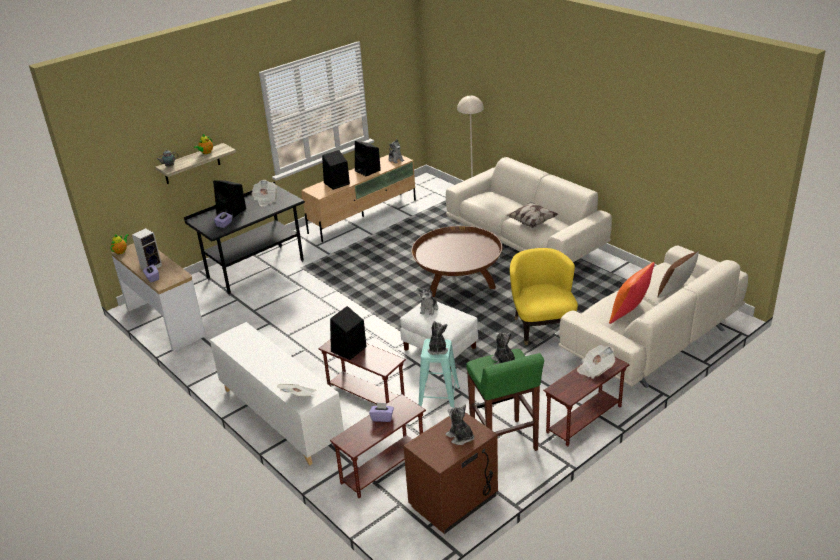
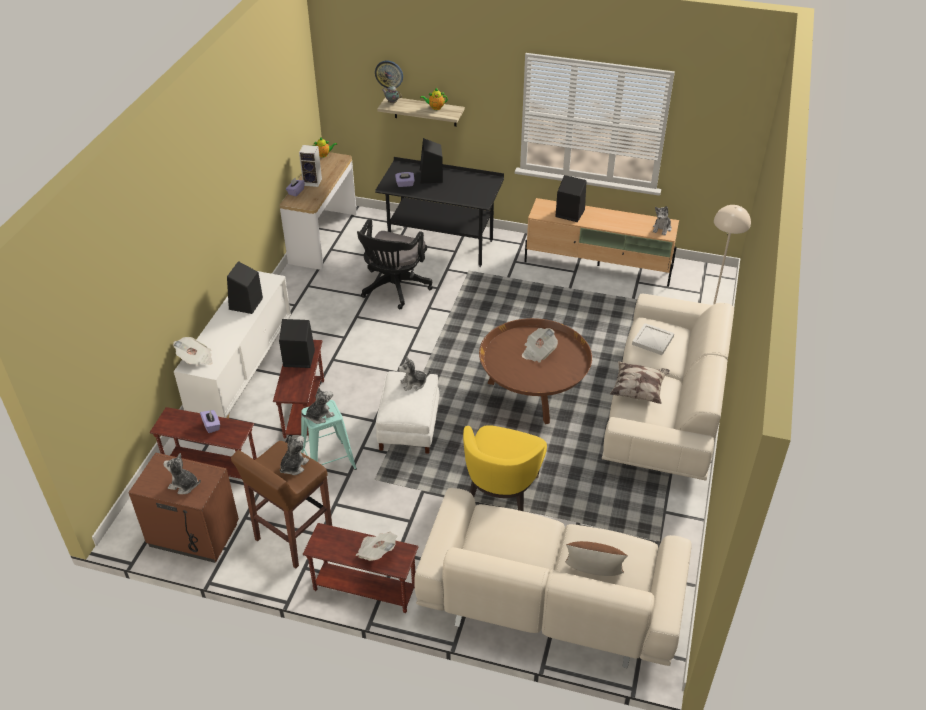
camera: 55 degrees right, 10 degrees up
newspaper [252,180,278,206] -> newspaper moved to [522,328,558,363]
black speaker [355,141,381,176] -> black speaker moved to [227,261,263,314]
plush toy [445,404,474,445] -> plush toy turned 90 degrees counterclockwise [163,453,201,494]
green stool [466,349,544,451] -> brown stool [231,441,332,569]
yellow armchair [510,248,578,345] -> yellow armchair turned 150 degrees clockwise [463,425,547,511]
orange pillow [609,262,655,324] -> none
none -> black office chair [357,219,433,309]
none -> wall clock [375,61,403,88]
none -> white tray [632,323,674,355]

